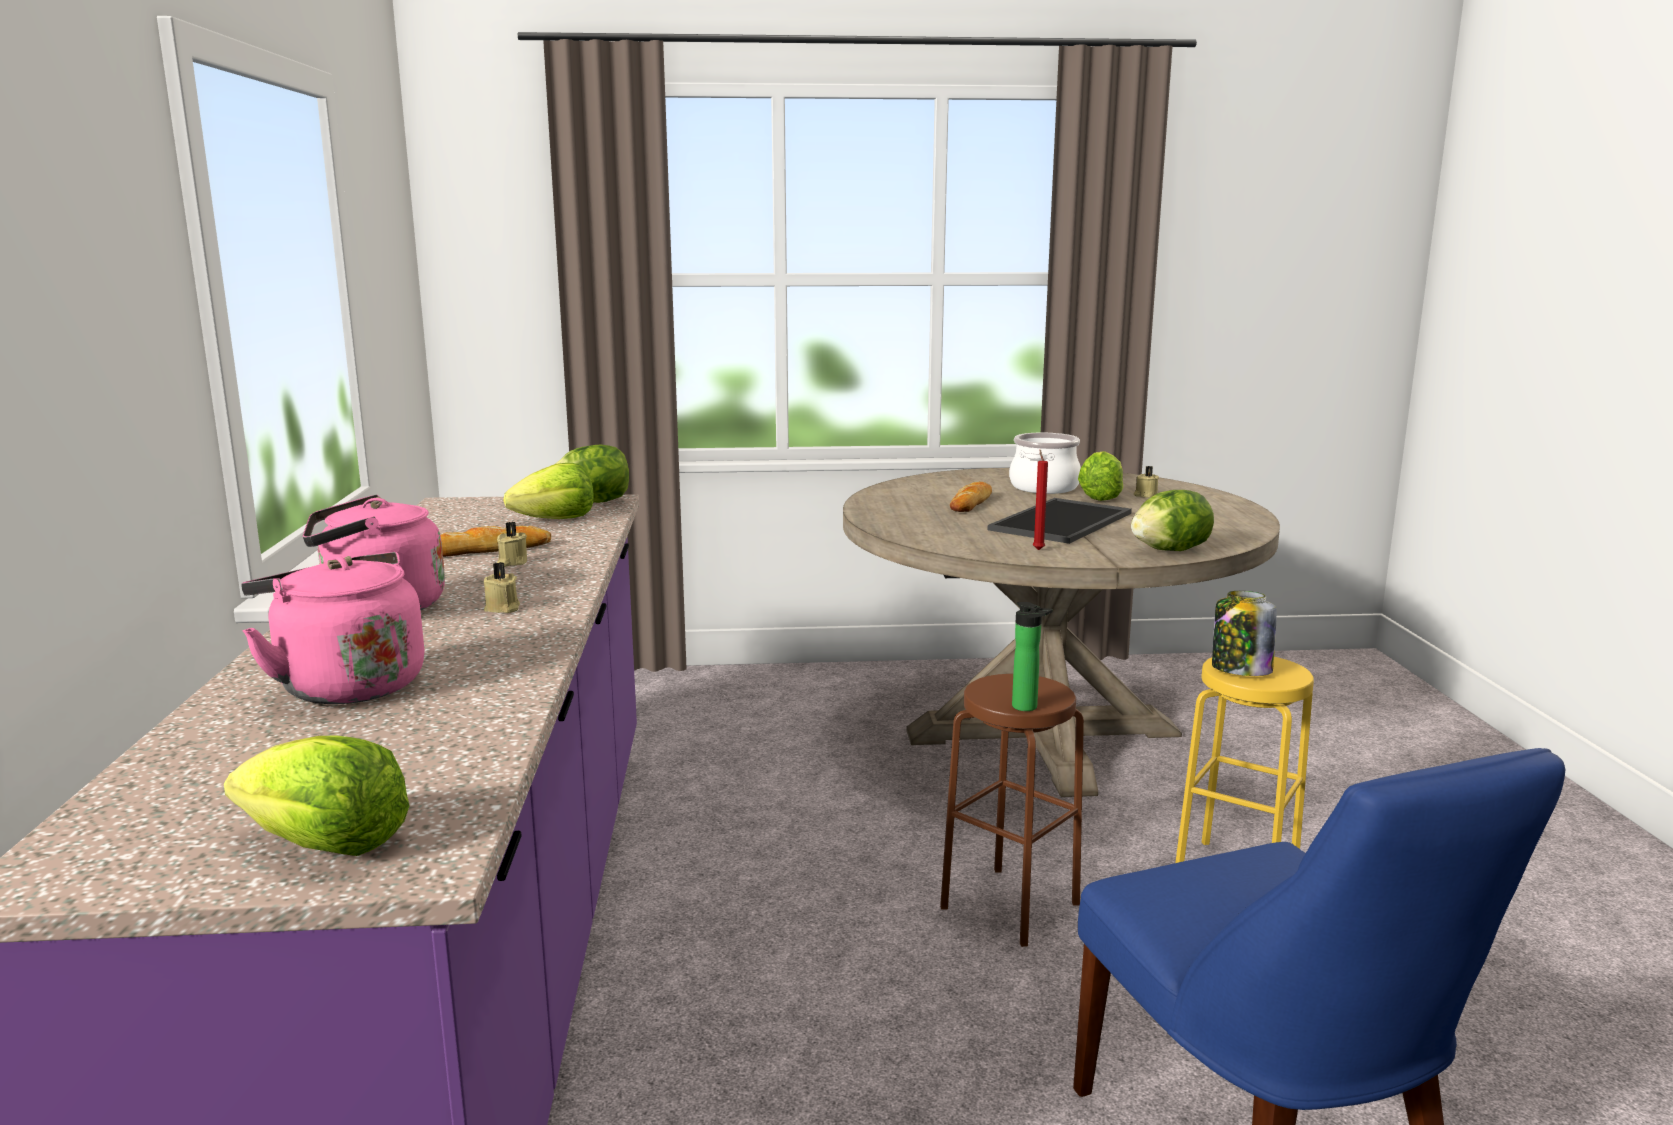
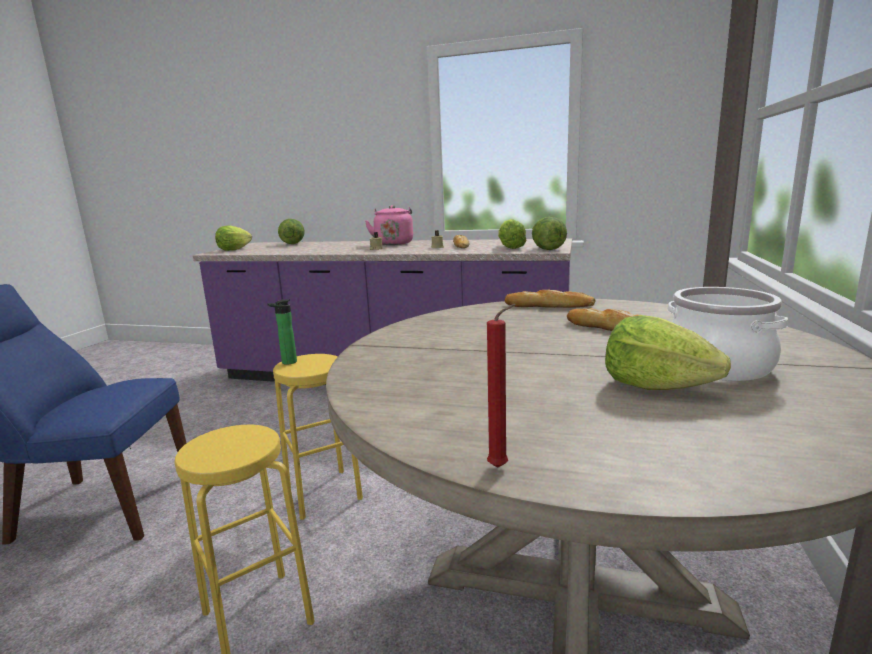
camera: 110 degrees right, 0 degrees up
pink kettle [241,552,424,704] -> none
brown stool [940,674,1084,947] -> yellow stool [273,354,363,520]
tray [988,498,1132,544] -> none
red candle [1033,450,1048,550] -> red candle moved to [487,304,516,468]
lettuce [1131,490,1214,551] -> lettuce moved to [278,219,305,244]
beige candle [1134,466,1159,498] -> none
jar [1212,591,1277,676] -> none
none -> bread [505,290,595,308]

